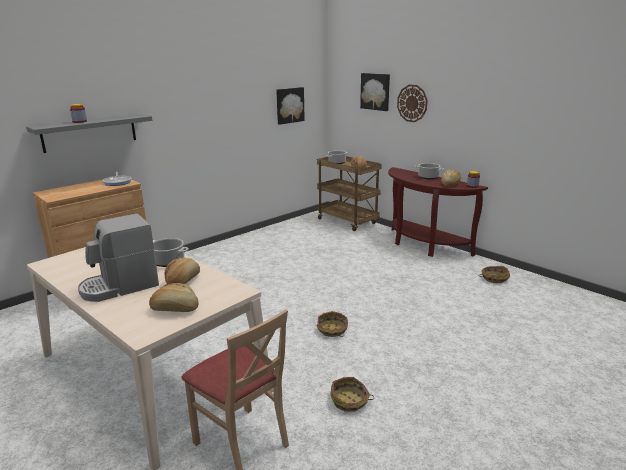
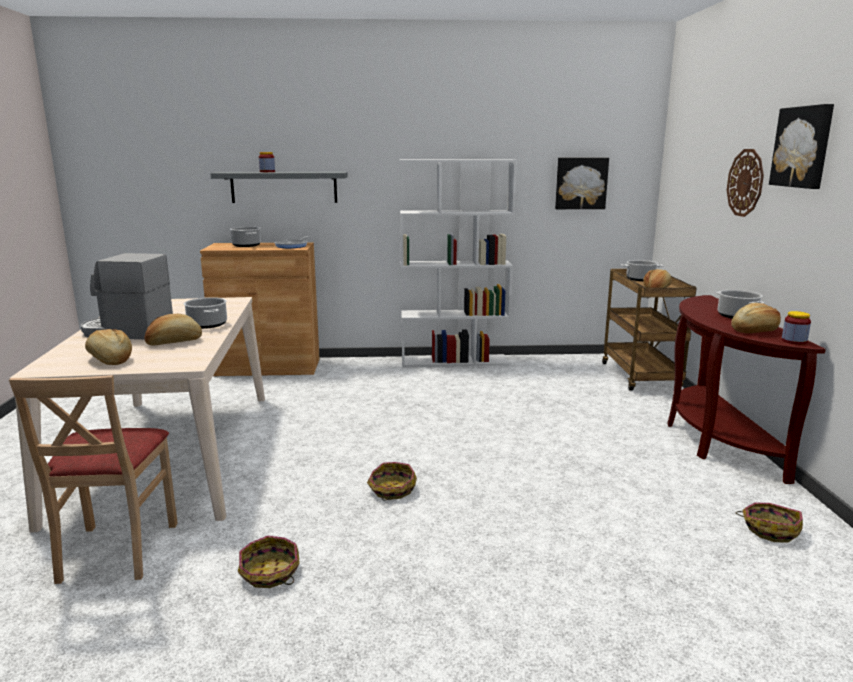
camera: 40 degrees right, 5 degrees down
picture [360,73,390,111] -> picture moved to [769,104,834,189]
none -> cooking pot [230,226,261,247]
none -> white bookcase [400,159,517,367]

